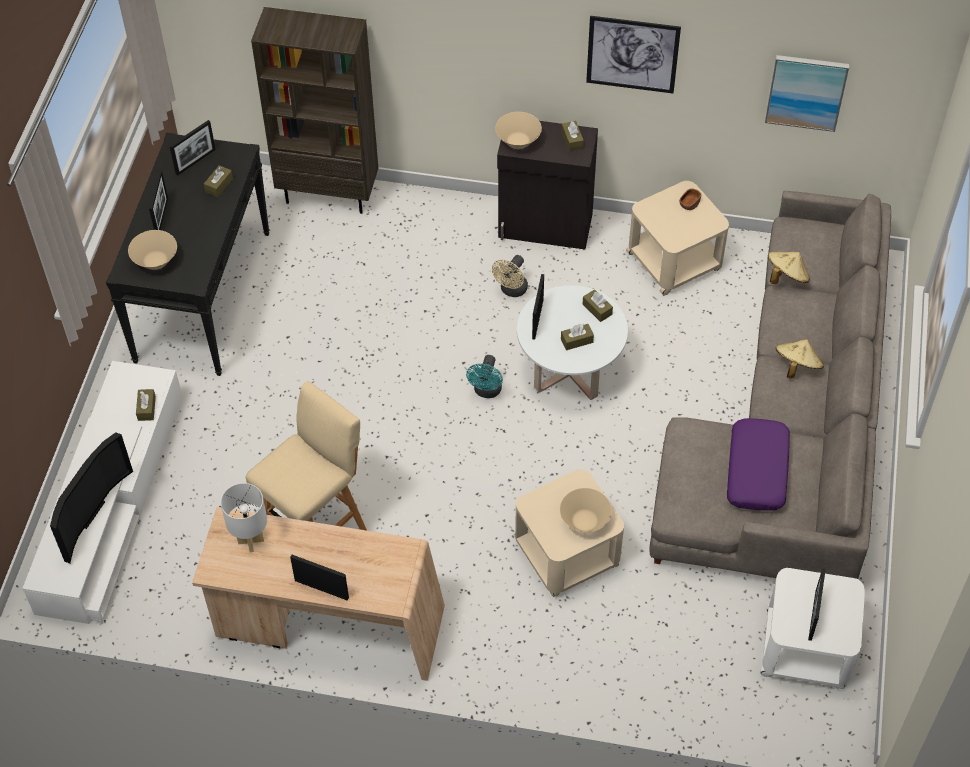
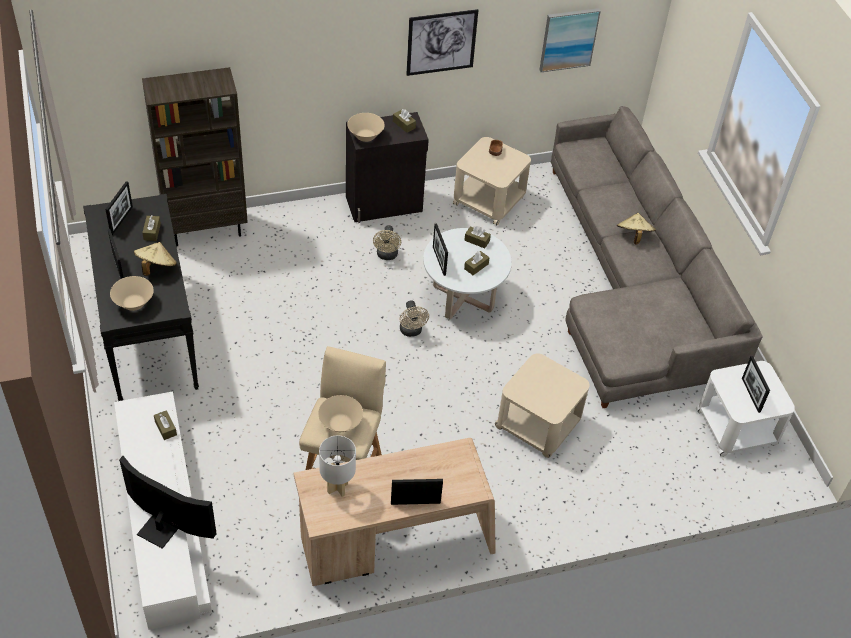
camera: 30 degrees left, 5 degrees down
television [50,432,133,564] -> television turned 60 degrees counterclockwise [119,456,217,549]
turquoise fan [466,355,503,398] -> beige fan [400,300,429,337]
beige bowl [560,488,612,532] -> beige bowl moved to [318,395,363,432]
purple pillow [727,418,790,511] -> none
beige hat [768,252,810,284] -> beige hat moved to [134,242,177,276]

